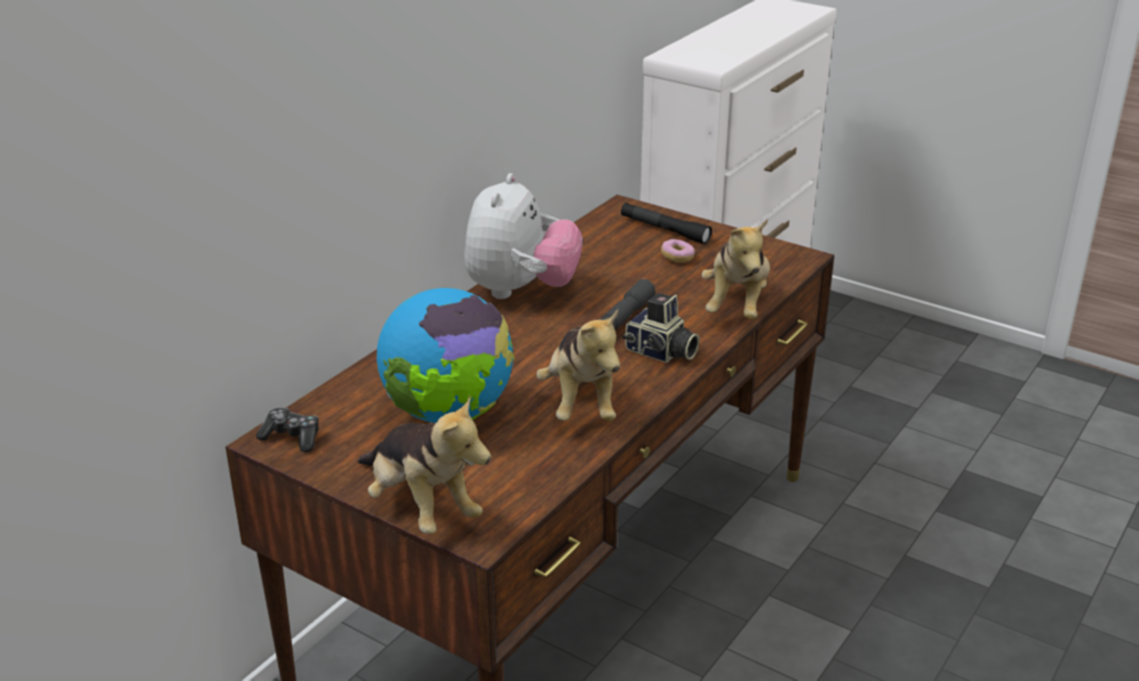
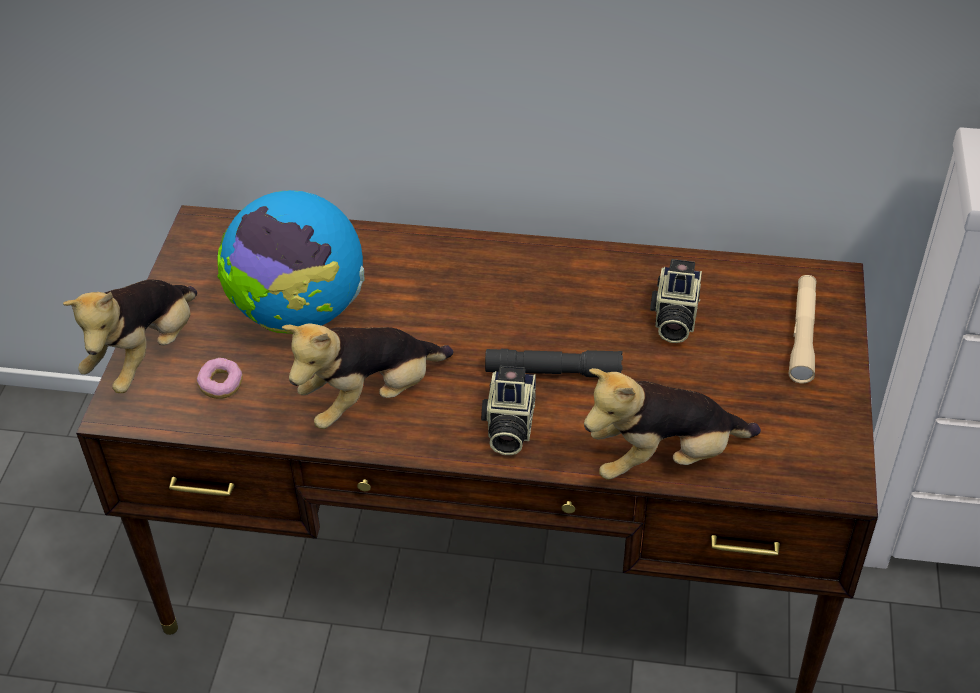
camera: 65 degrees right, 15 degrees up
game controller [256,408,319,452] -> none
plush toy [464,173,583,299] -> none
black flashlight [621,203,712,244] -> beige flashlight [789,275,817,383]
donut [661,239,695,263] -> donut moved to [197,358,243,399]
none -> camera [650,259,702,343]

